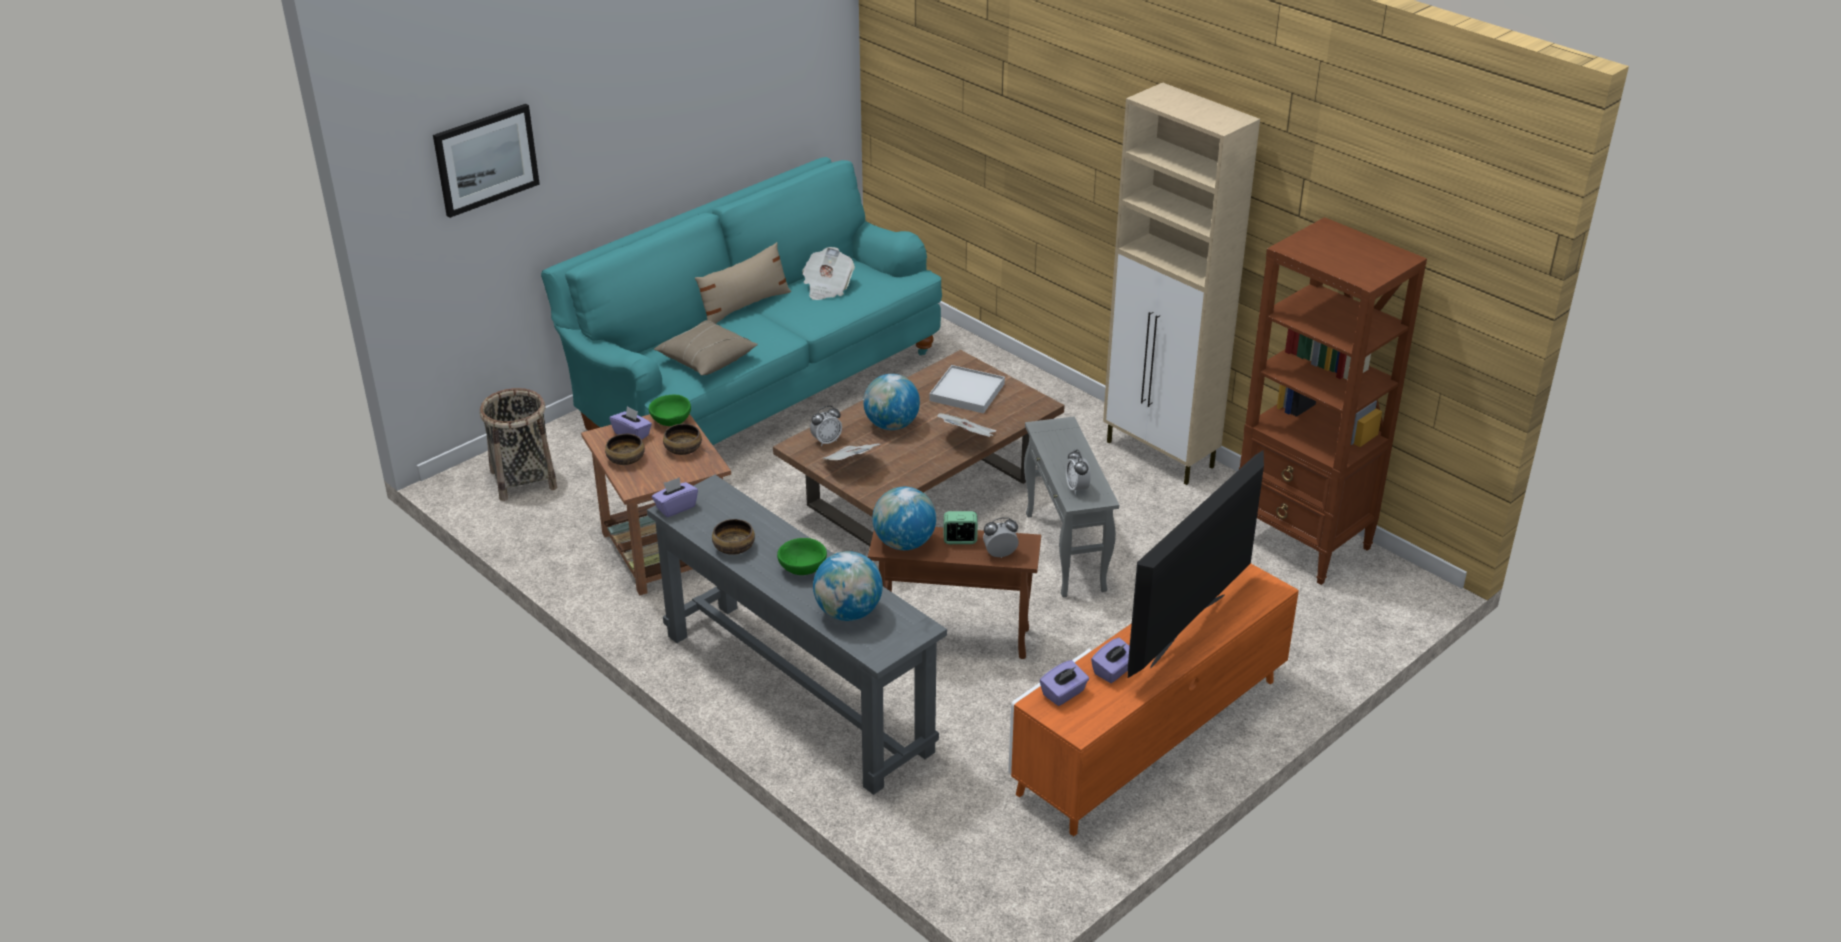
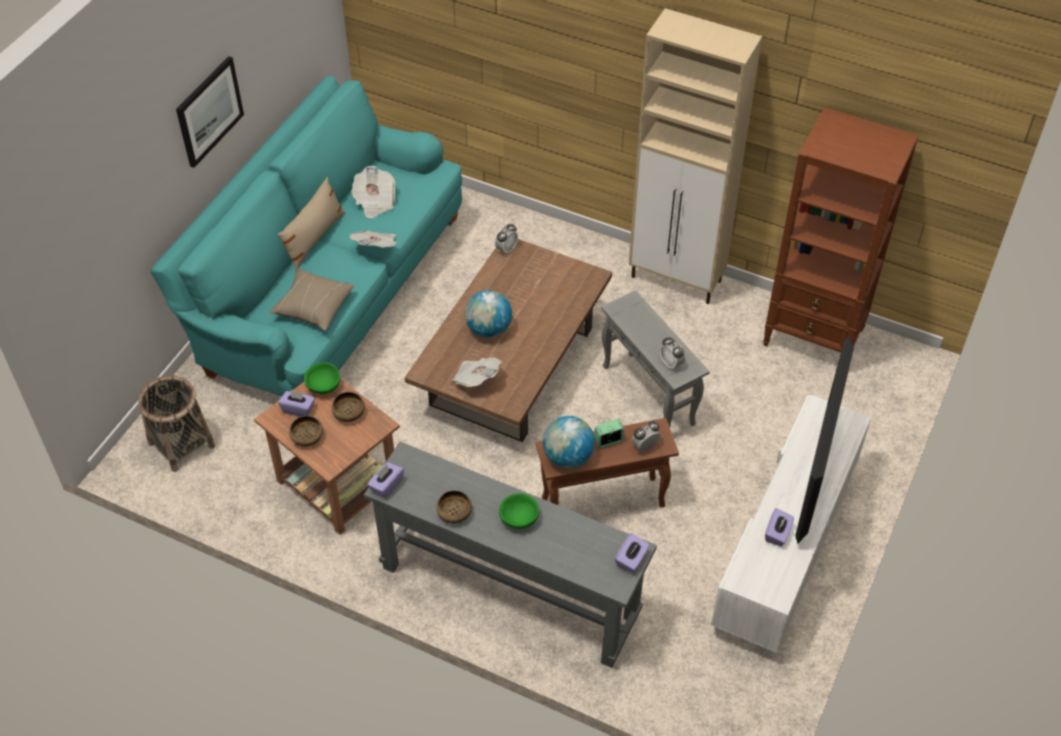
camera: 20 degrees left, 15 degrees up
picture [433,104,540,218] -> picture moved to [176,56,244,168]
alarm clock [810,406,842,446] -> alarm clock moved to [495,224,518,255]
globe [813,551,883,621] -> none
white tray [930,365,1005,413] -> none
newspaper [937,413,996,437] -> newspaper moved to [350,230,397,248]
orange tv stand [1008,564,1299,836] -> white tv stand [711,395,872,657]
purple tissue box [1040,660,1089,706] -> purple tissue box moved to [615,533,649,573]

